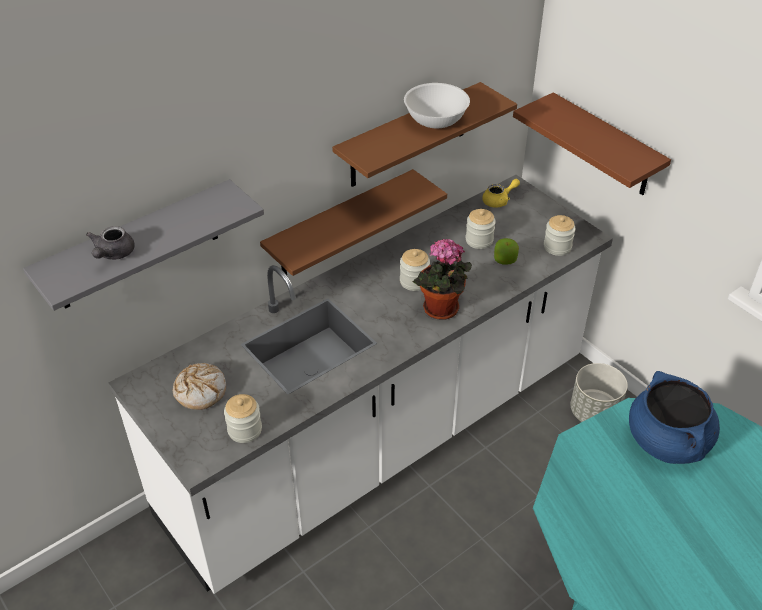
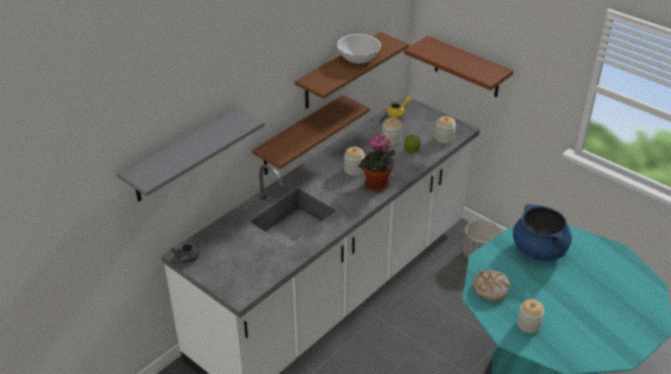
camera: 10 degrees left, 5 degrees down
grey teapot [86,226,135,260] -> grey teapot moved to [171,242,199,263]
bread [173,363,226,410] -> bread moved to [473,270,510,301]
jar [224,394,262,443] -> jar moved to [517,299,544,333]

